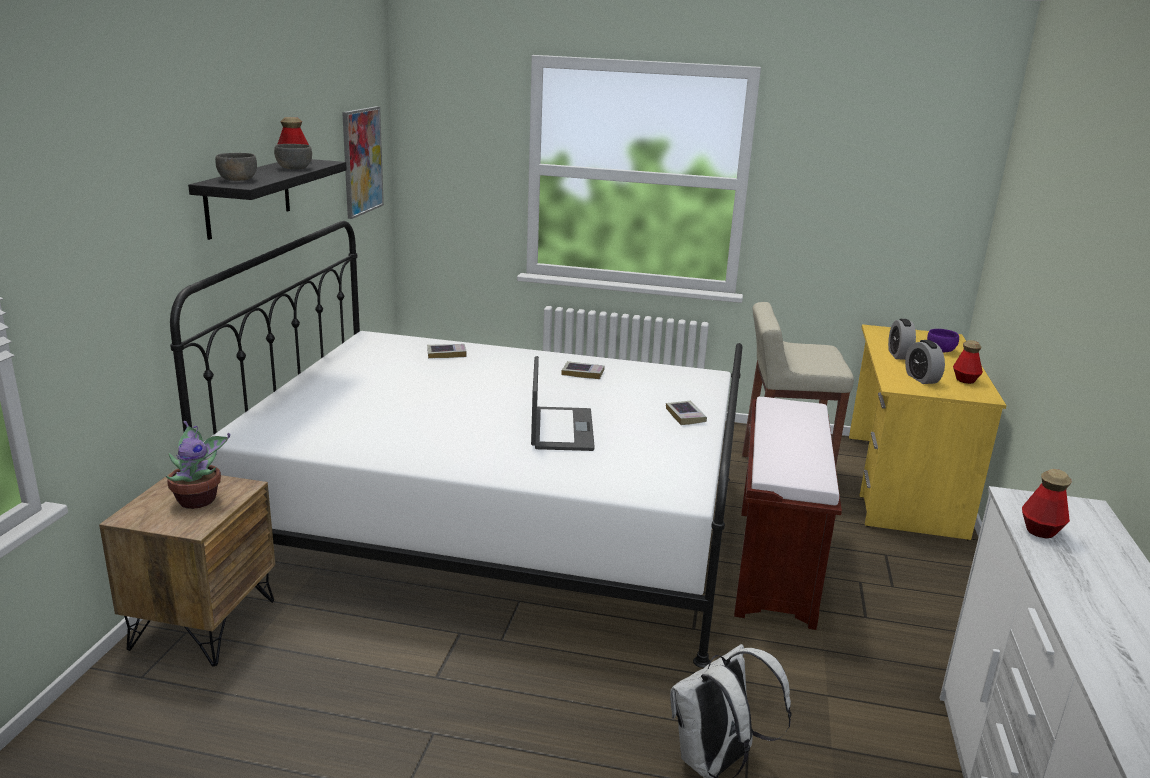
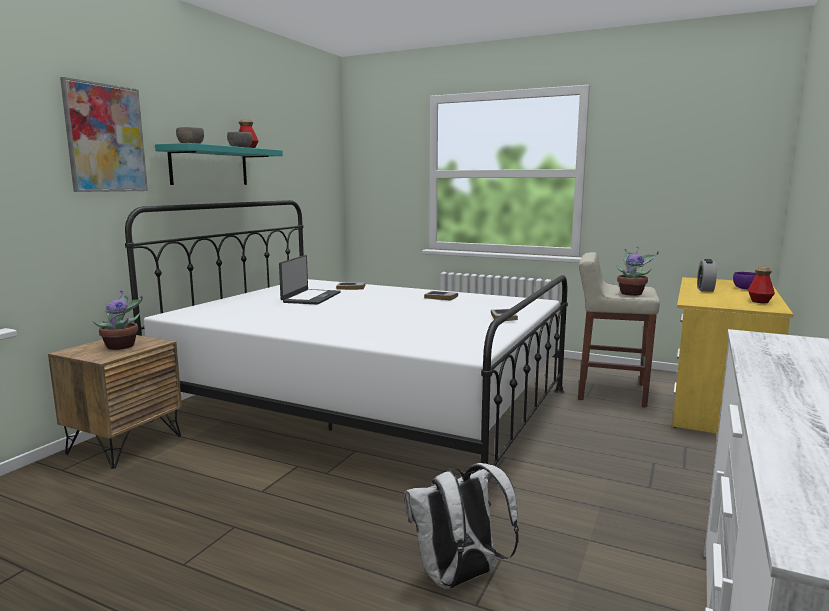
camera: 15 degrees right, 10 degrees down
black shelf [188,159,347,240] -> turquoise shelf [155,143,283,185]
picture [342,106,384,219] -> picture moved to [60,77,148,192]
laptop [531,356,595,451] -> laptop moved to [279,255,341,305]
brown bench [734,397,842,630] -> none
alarm clock [905,340,945,384] -> none
bottle [1022,469,1072,539] -> none
none -> potted plant [616,247,659,296]

